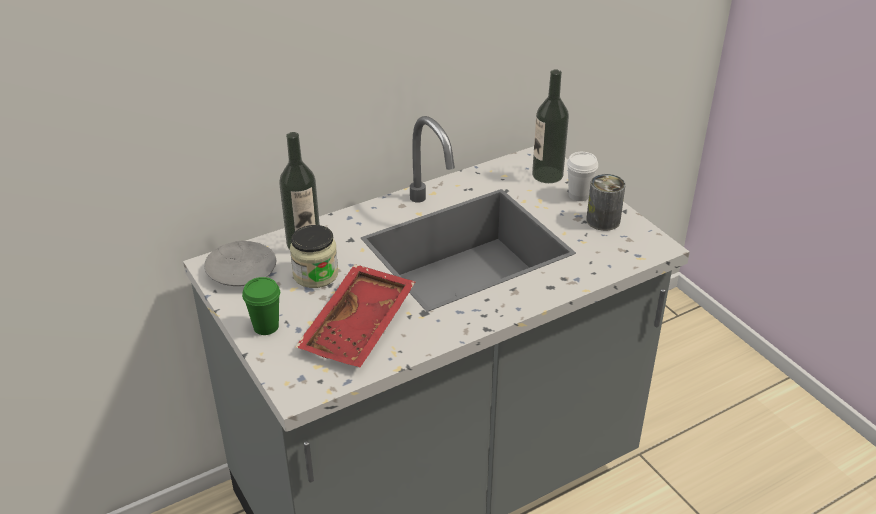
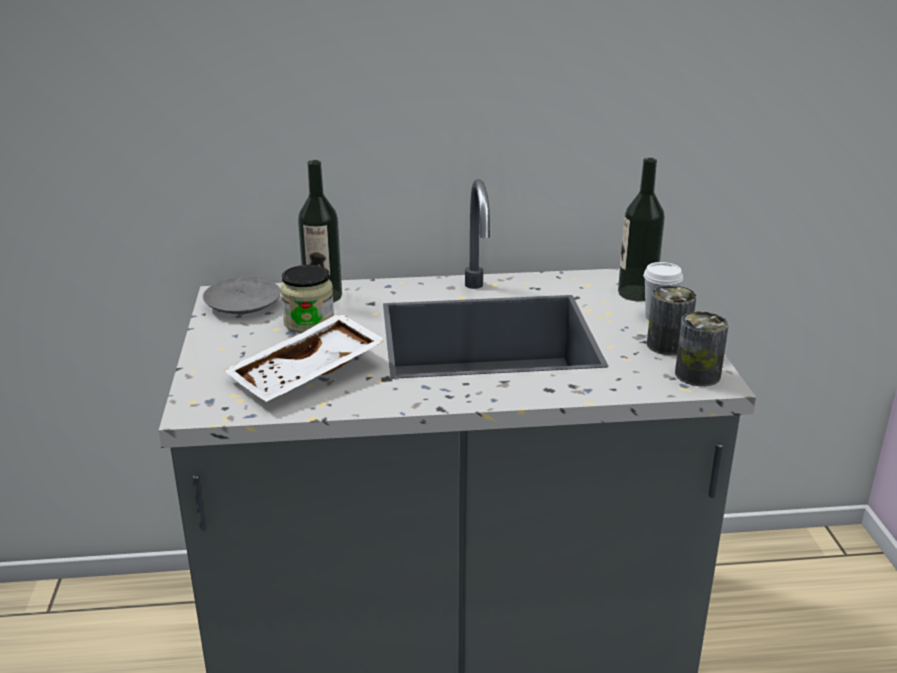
camera: 25 degrees right, 10 degrees down
green cup [242,277,280,335] -> none
red tray [296,264,416,367] -> white tray [223,313,386,402]
none -> can [675,311,729,386]

